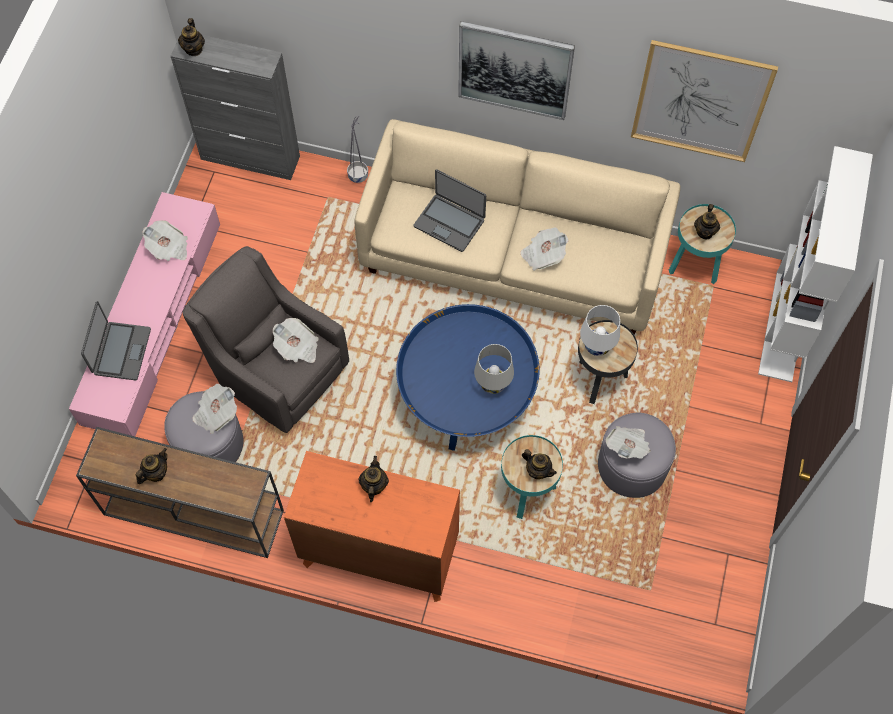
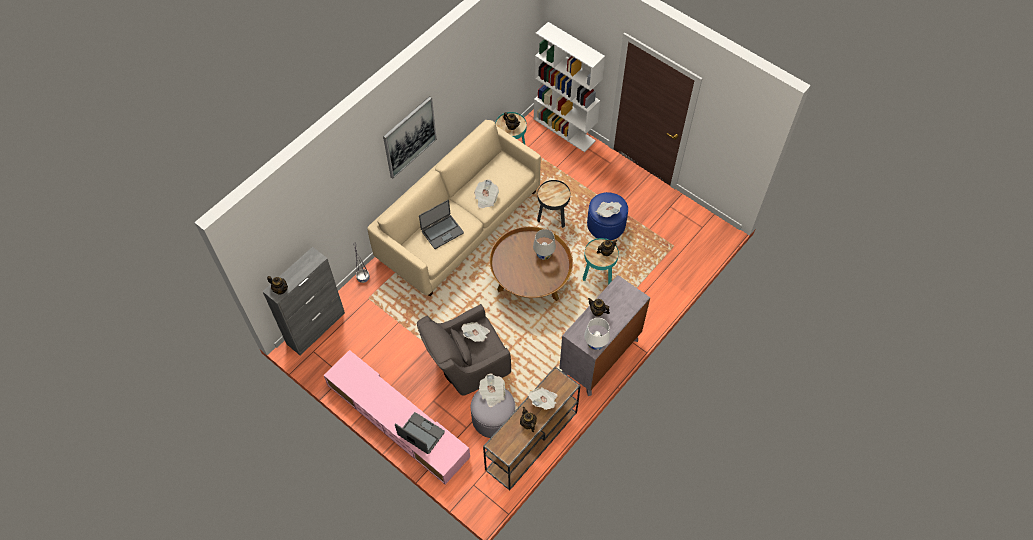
camera: 65 degrees left, 5 degrees down
newspaper [142,220,188,261] -> newspaper moved to [529,387,558,410]
orange dresser [284,451,460,602] -> grey dresser [559,275,650,396]
blue coffee table [396,304,540,451] -> brown coffee table [489,226,573,301]
white table lamp [580,305,620,356] -> white table lamp moved to [584,318,610,350]
grey ottoman [598,413,676,498] -> blue ottoman [587,192,628,240]
picture [631,40,778,162] -> none

